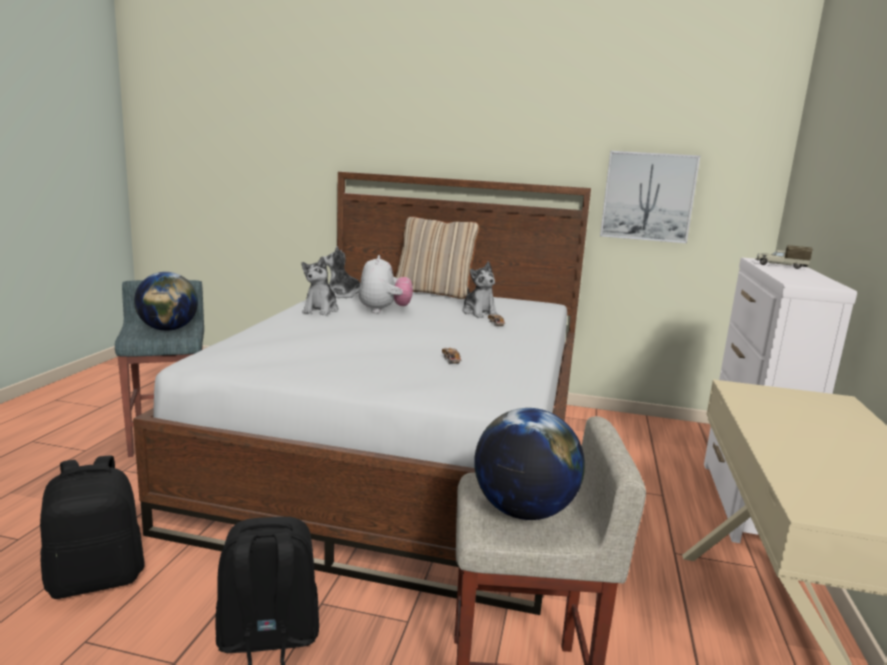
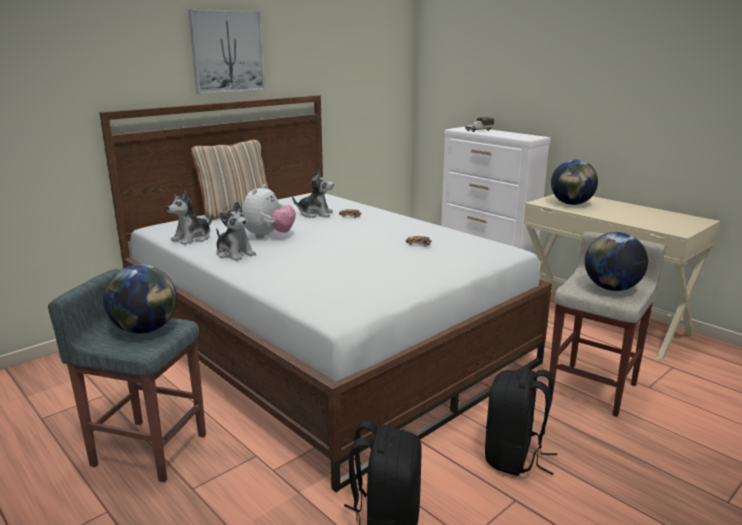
camera: 55 degrees left, 5 degrees up
plush toy [359,255,413,313] -> plush toy turned 75 degrees clockwise [242,184,296,239]
picture [600,151,700,243] -> picture moved to [188,9,265,94]
none -> globe [551,159,598,205]

